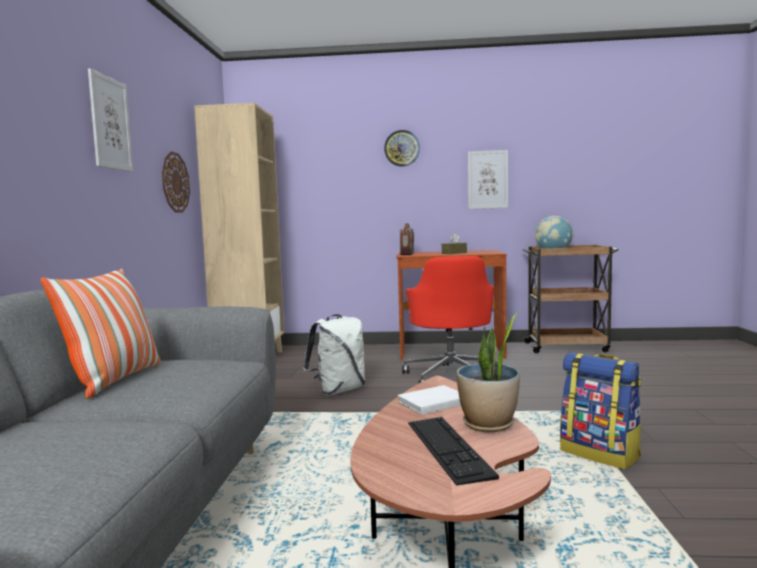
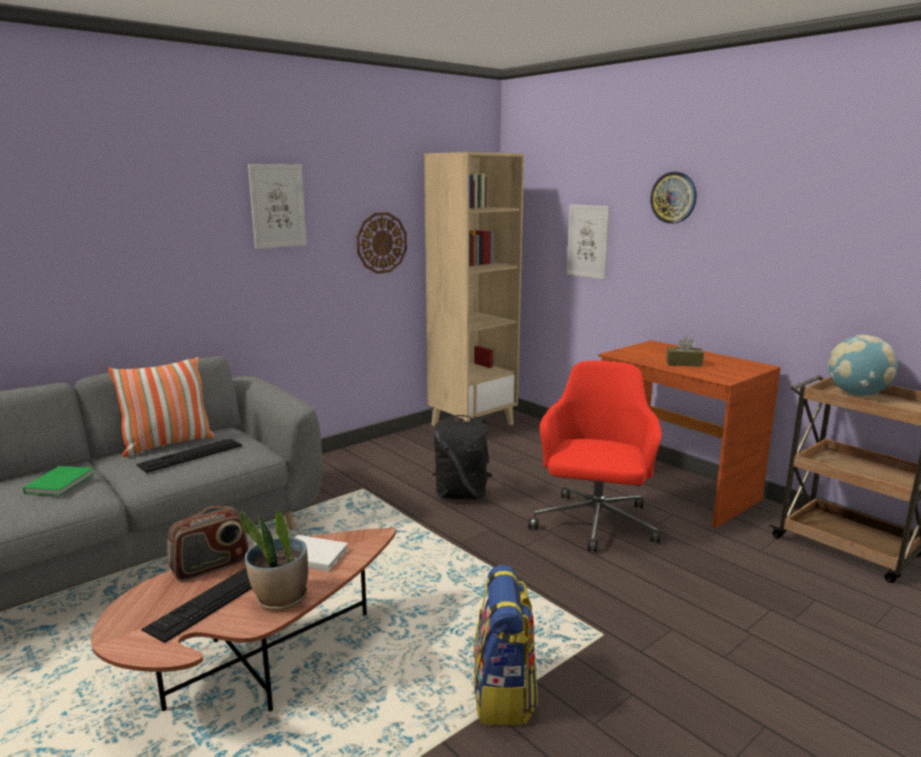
camera: 45 degrees right, 10 degrees up
white backpack [303,314,365,395] -> black backpack [433,415,492,499]
radio [400,223,414,255] -> radio moved to [167,506,249,581]
red office chair [402,256,497,383] -> red office chair turned 150 degrees clockwise [528,361,662,552]
picture [468,150,508,209] -> picture moved to [566,204,610,279]
none -> green book [23,466,94,496]
none -> keyboard [136,439,242,473]

